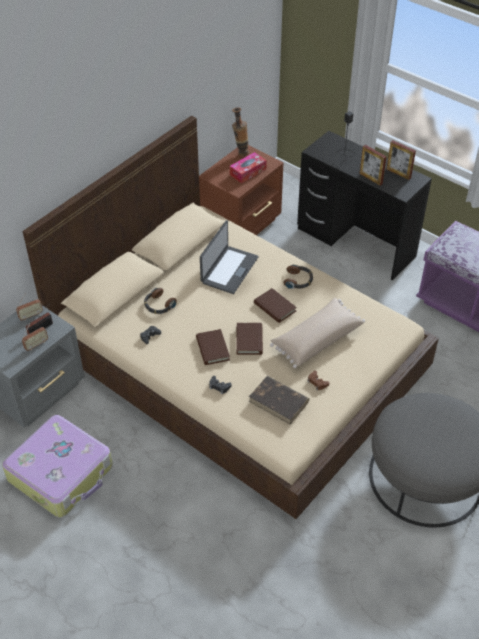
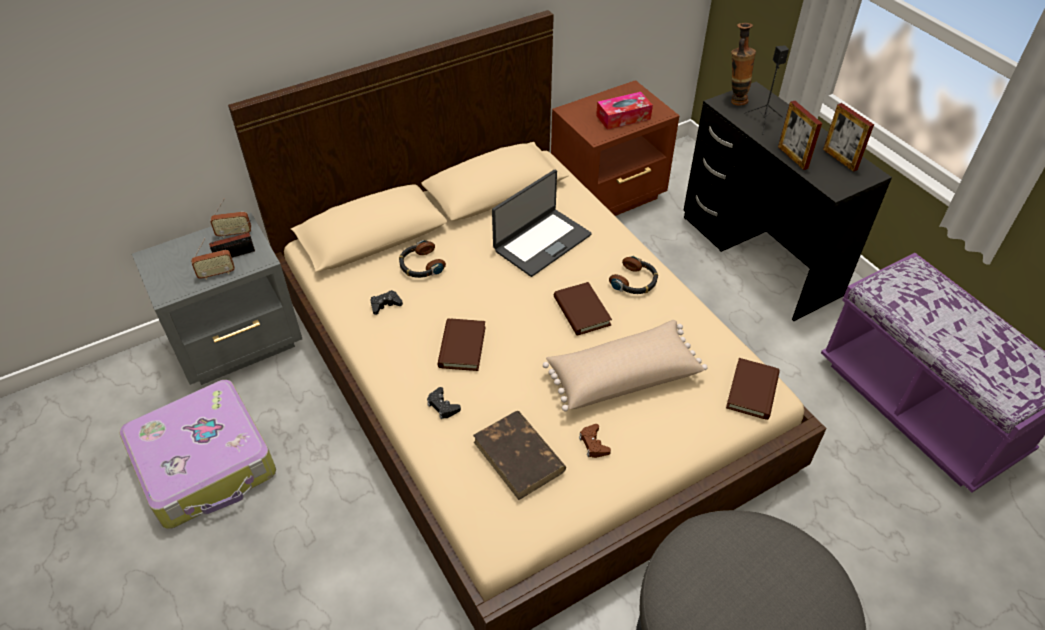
camera: 20 degrees right, 0 degrees up
vase [232,107,249,157] -> vase moved to [731,23,756,106]
brown book [236,323,263,355] -> brown book moved to [726,358,780,420]

